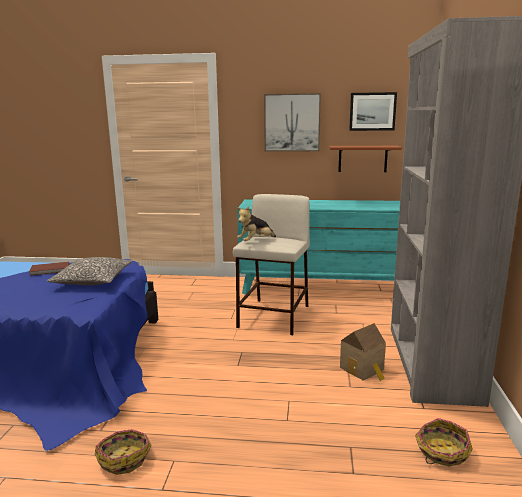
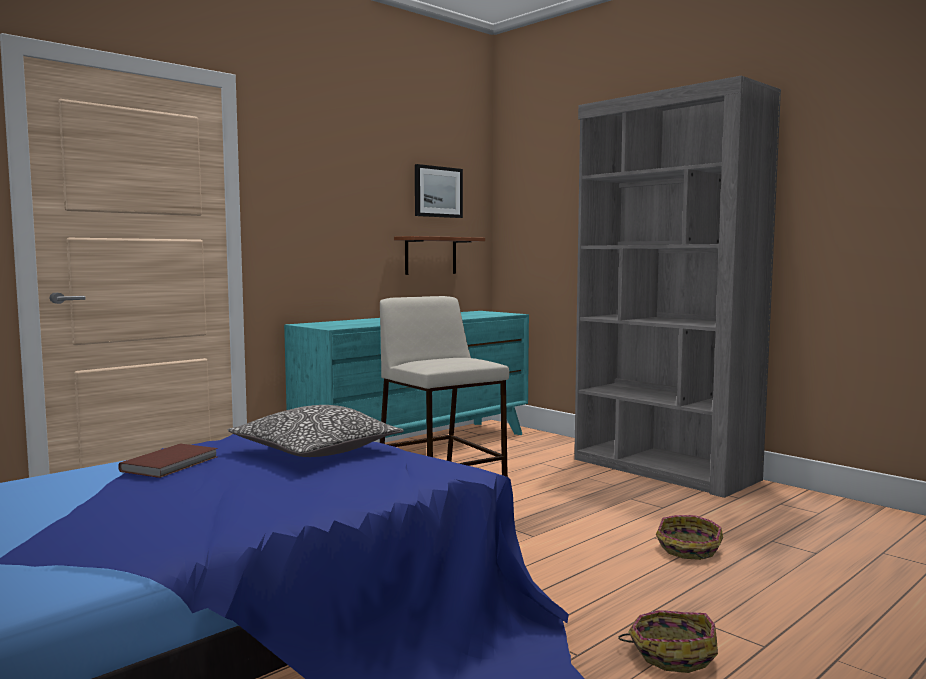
camera: 50 degrees left, 10 degrees down
plush toy [237,207,276,241] -> none
picture [264,93,321,151] -> none
toy house [340,323,386,381] -> none
basket [415,418,473,466] -> basket moved to [656,515,723,560]

